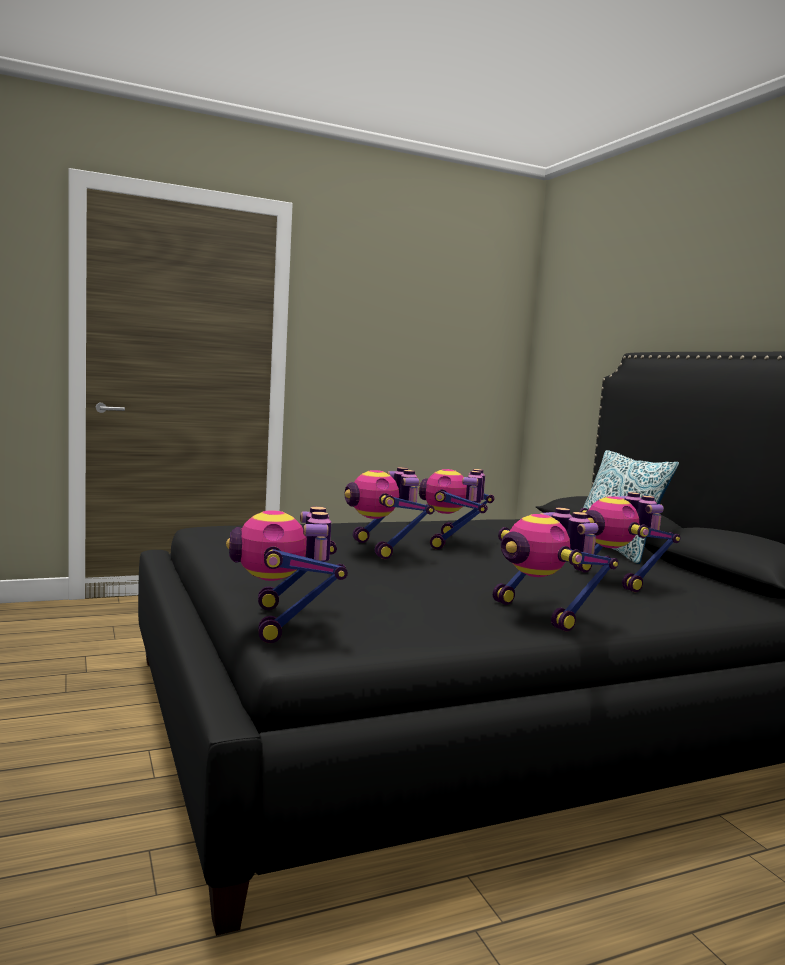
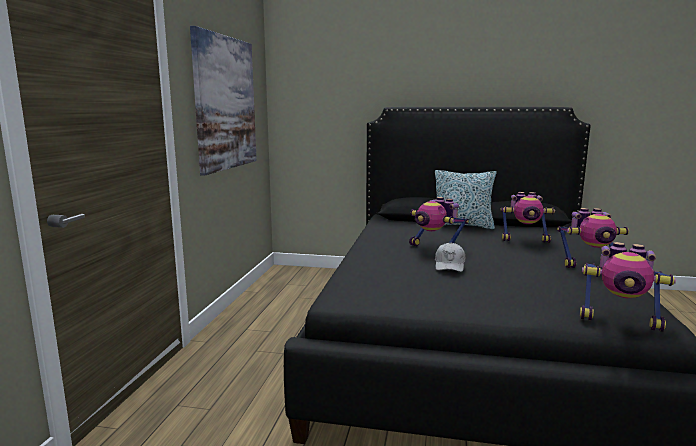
camera: 55 degrees left, 5 degrees up
toy robot [345,467,435,559] -> white cap [435,242,465,272]
none -> picture [190,26,257,176]

